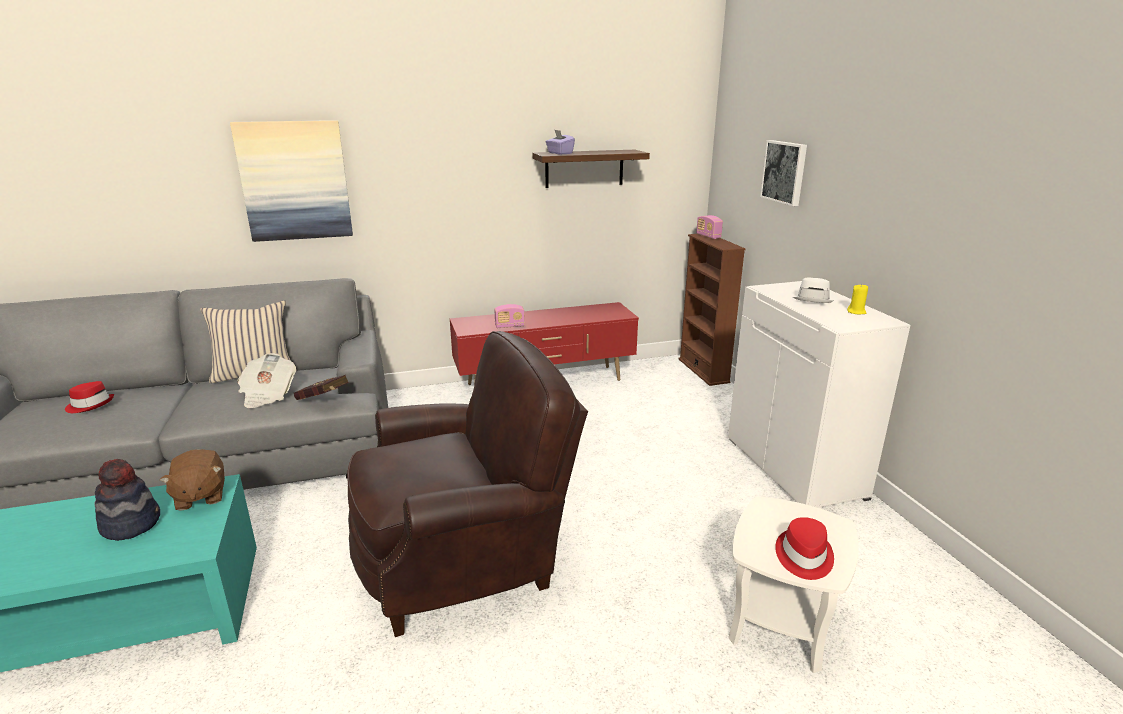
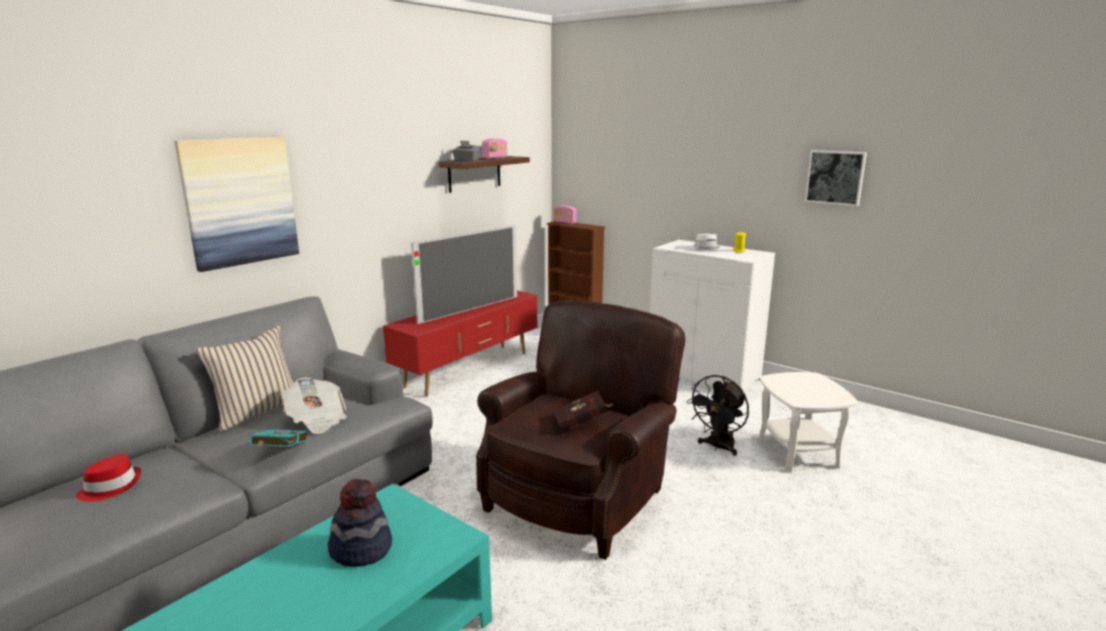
camera: 35 degrees left, 5 degrees down
brown plush toy [160,449,225,511] -> none
red book [294,375,349,400] -> red book moved to [554,391,615,432]
radio [494,304,525,328] -> radio moved to [482,138,507,159]
purple tissue box [546,130,575,154] -> grey tissue box [452,141,481,162]
picture [760,140,807,206] -> picture moved to [805,150,867,206]
red hat [775,517,834,580] -> none
none -> turquoise book [249,430,307,447]
none -> television [411,225,517,324]
none -> black fan [687,375,749,456]

